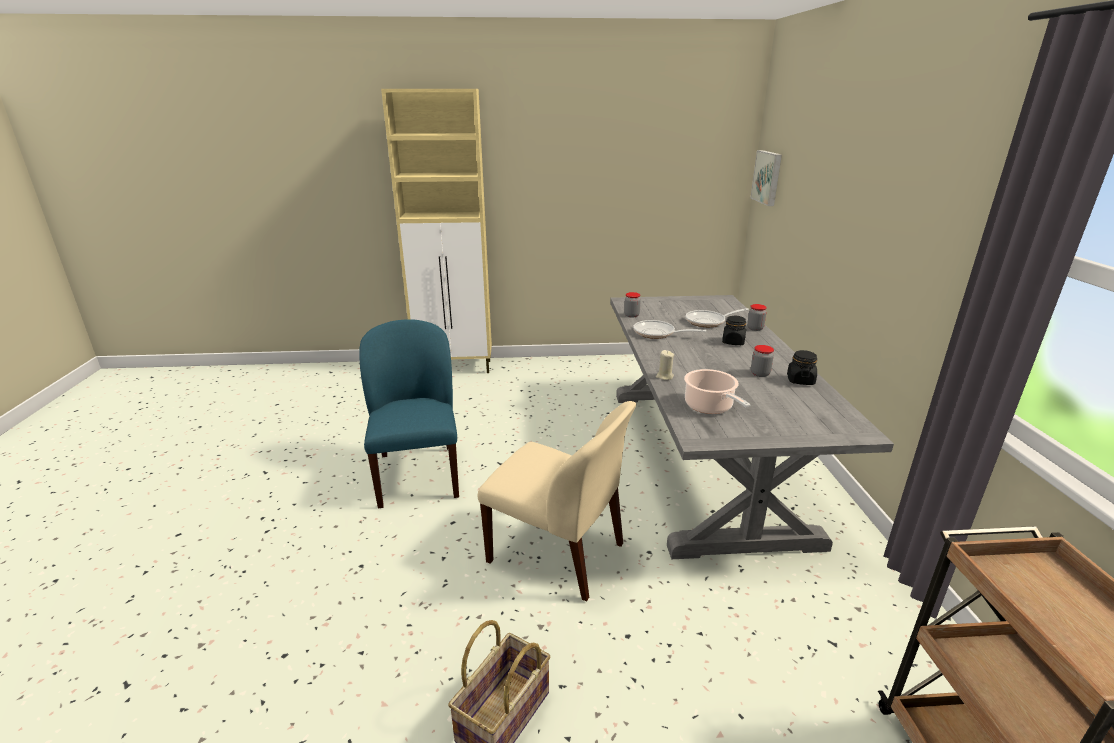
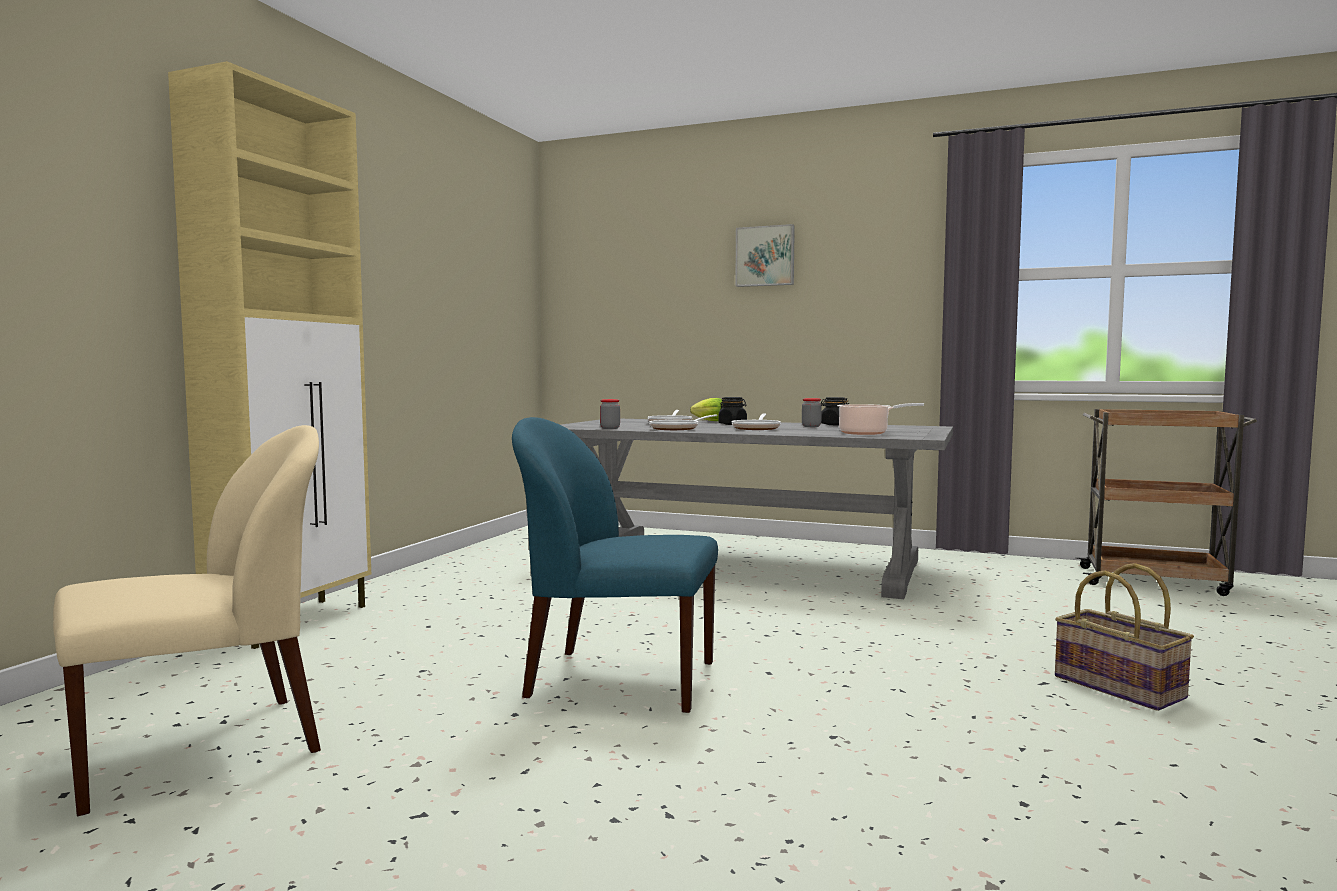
camera: 65 degrees left, 20 degrees down
beige chair [477,401,636,602] -> beige chair moved to [53,425,321,816]
beige candle [656,350,674,380] -> none
jar [747,304,767,331] -> lettuce [690,398,722,421]
picture [750,150,782,206] -> picture moved to [735,224,795,287]
none -> frying pan [732,413,781,430]

